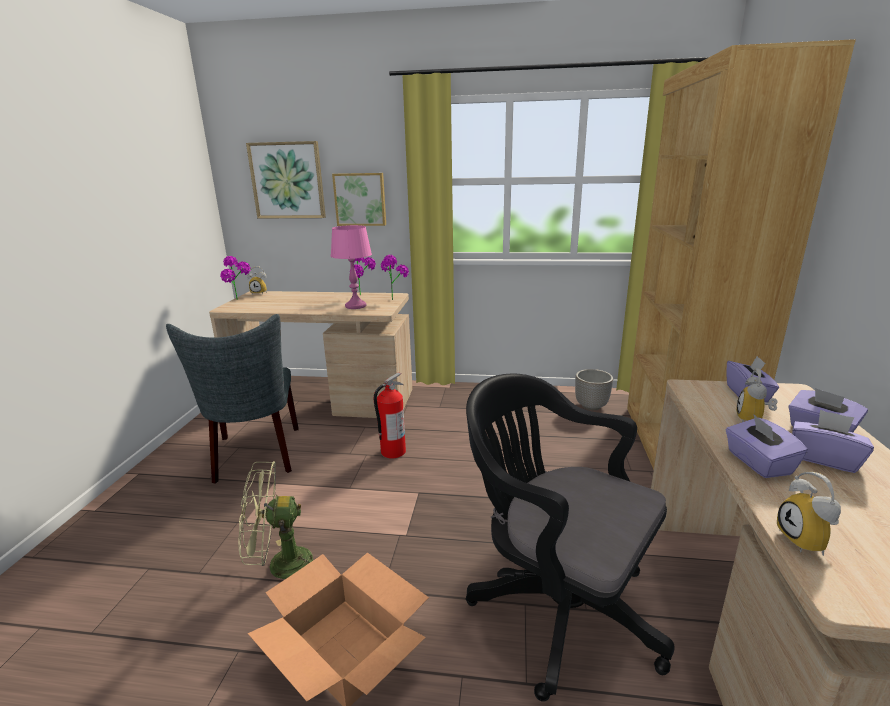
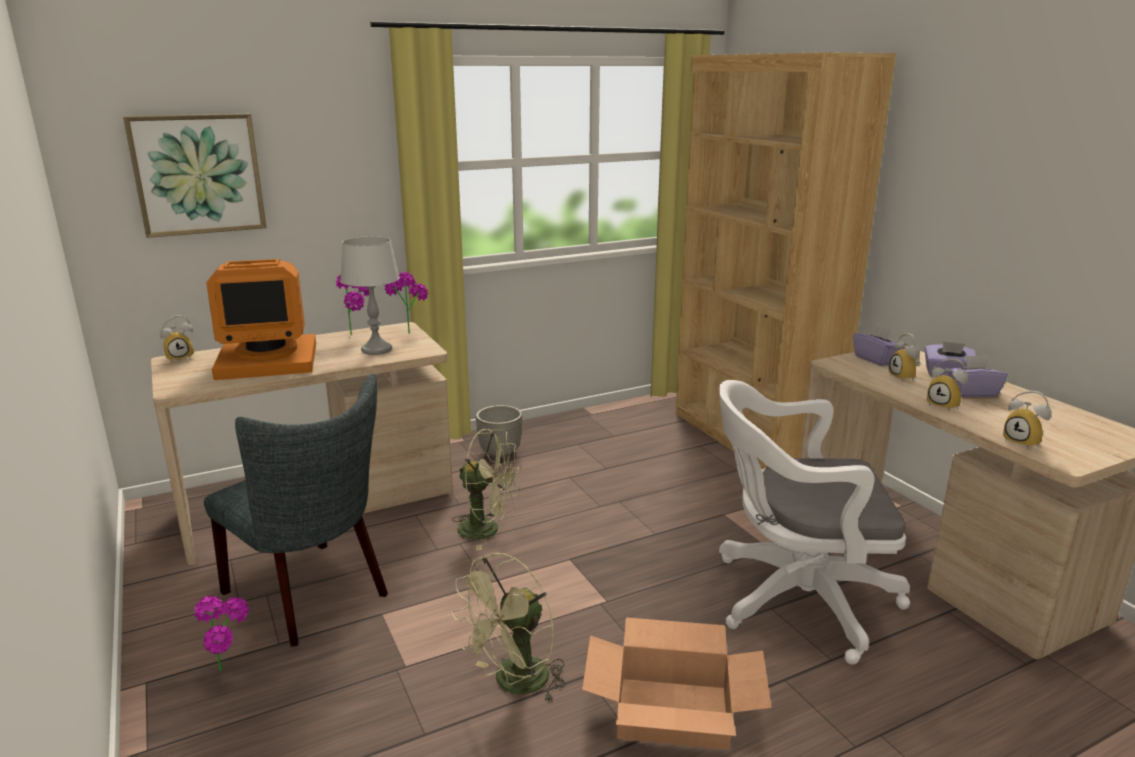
camera: 35 degrees left, 0 degrees up
potted plant [220,256,251,300] -> potted plant moved to [194,596,249,671]
pink table lamp [331,225,372,309] -> grey table lamp [340,236,400,355]
picture [332,173,386,226] -> none
fire extinguisher [374,372,406,459] -> green fan [452,429,521,551]
black office chair [466,373,675,702] -> white office chair [718,380,910,665]
planter [575,369,613,410] -> planter moved to [476,405,522,458]
purple tissue box [726,414,808,478] -> alarm clock [927,358,968,411]
none -> monitor [206,259,316,380]

